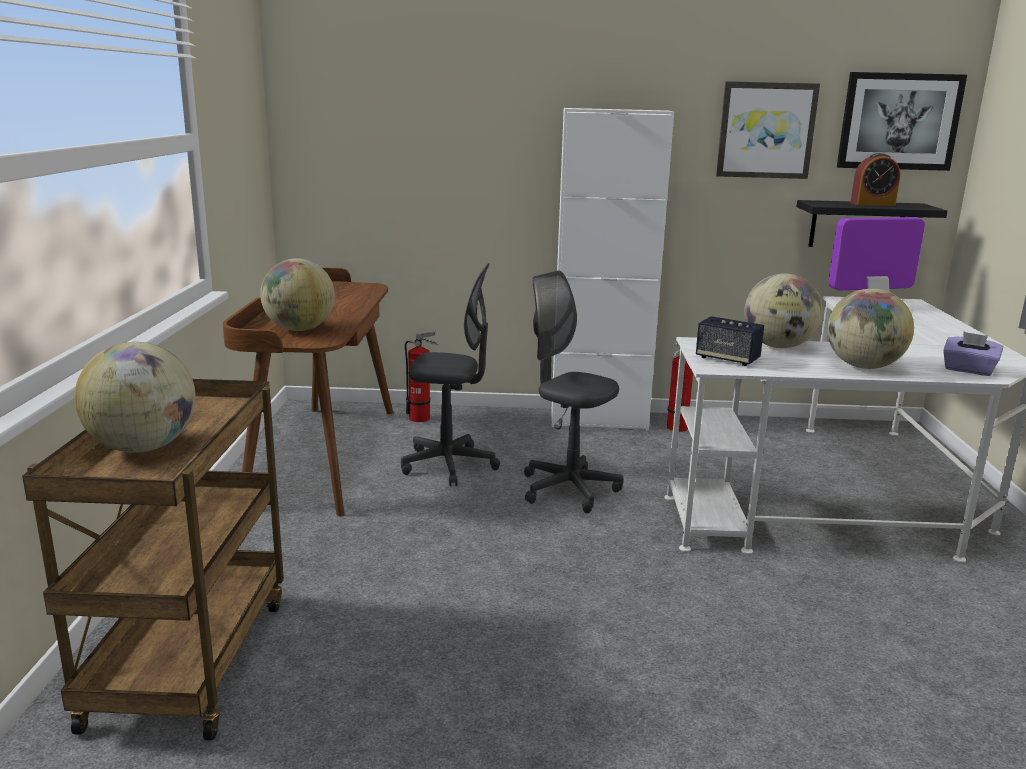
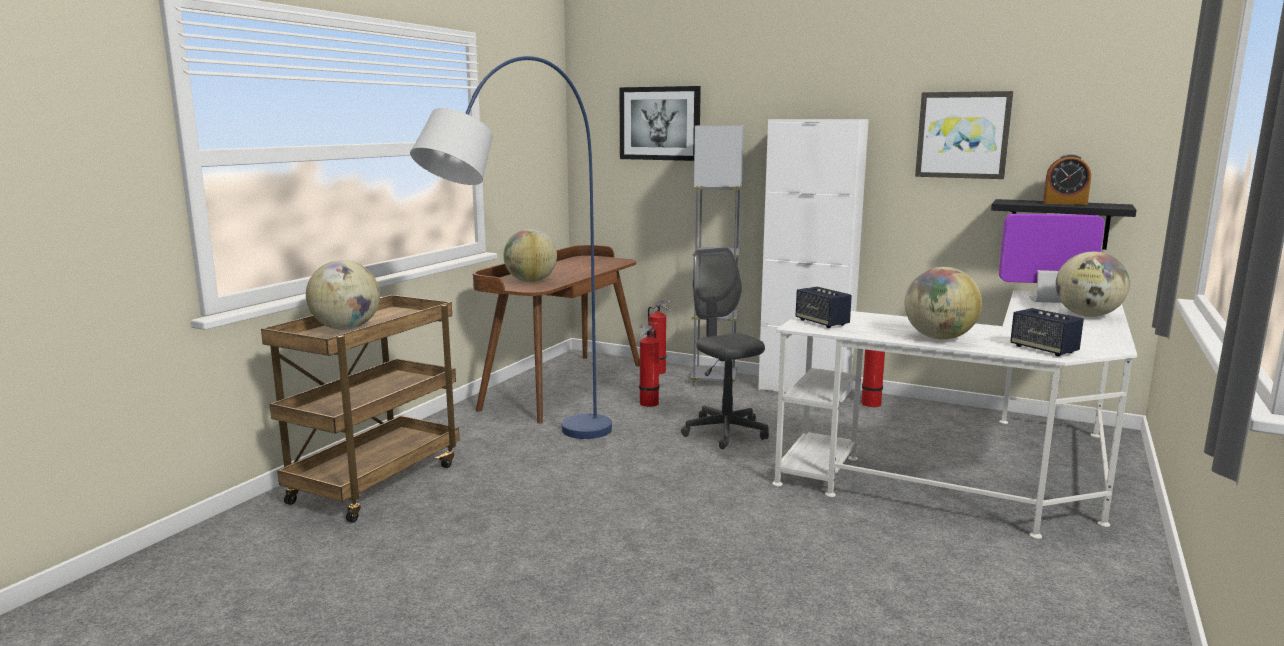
camera: 25 degrees right, 5 degrees down
grey office chair [401,263,500,486] -> fire extinguisher [639,325,659,407]
globe [744,273,823,348] -> globe moved to [1055,252,1130,317]
picture [837,72,967,171] -> picture moved to [619,86,701,161]
purple tissue box [943,331,1003,376] -> speaker [1010,308,1084,356]
none -> blue floor lamp [410,56,612,439]
none -> grey floor lamp [691,125,744,386]

